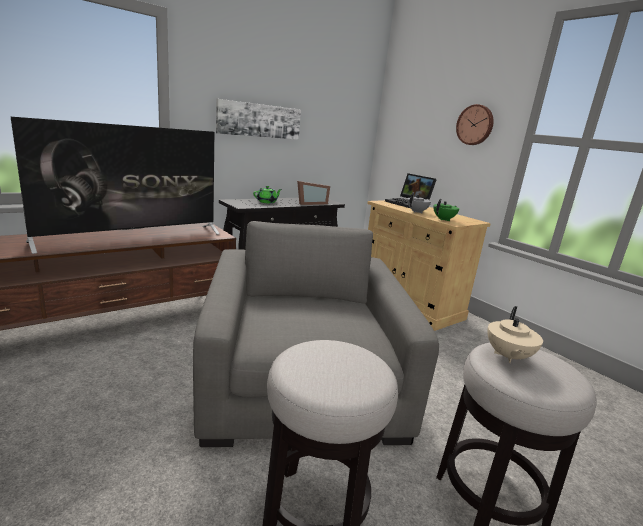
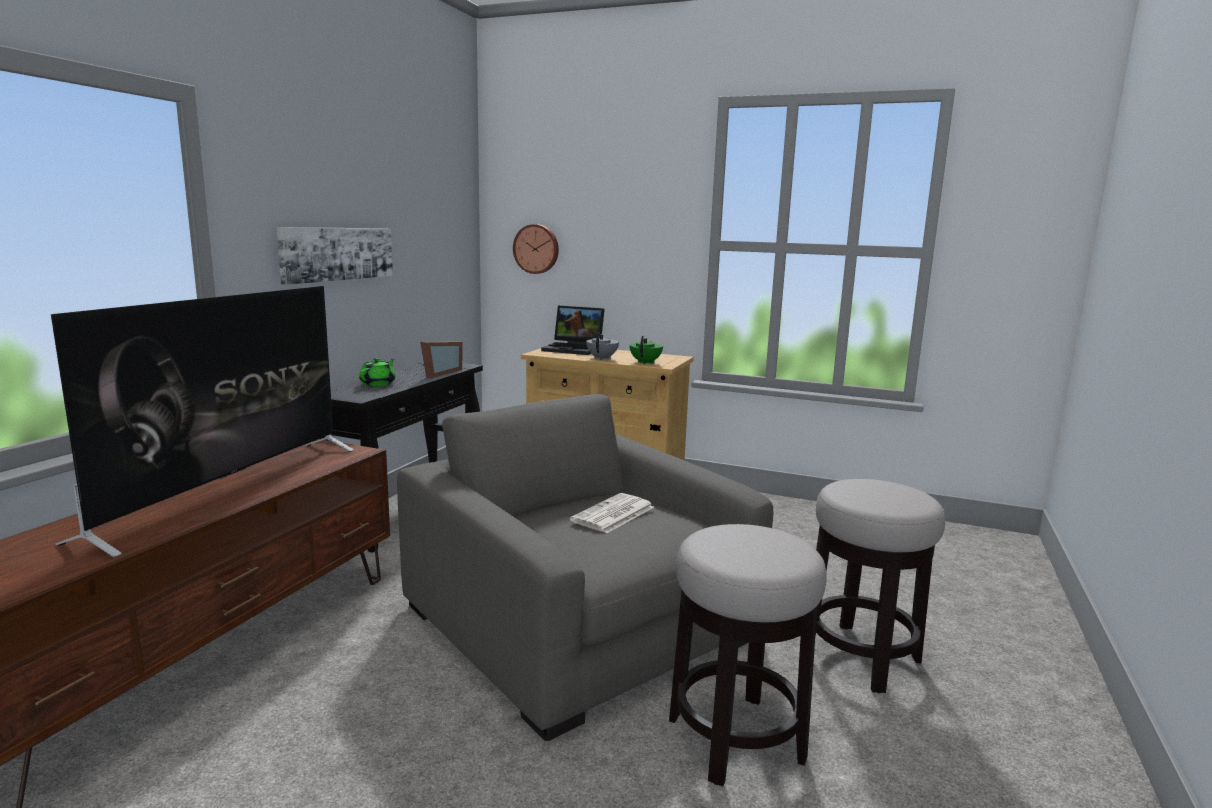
camera: 30 degrees left, 5 degrees down
wall clock [456,104,494,145] -> wall clock moved to [513,224,559,274]
beige teapot [487,306,543,363] -> none
none -> newspaper [570,493,654,533]

